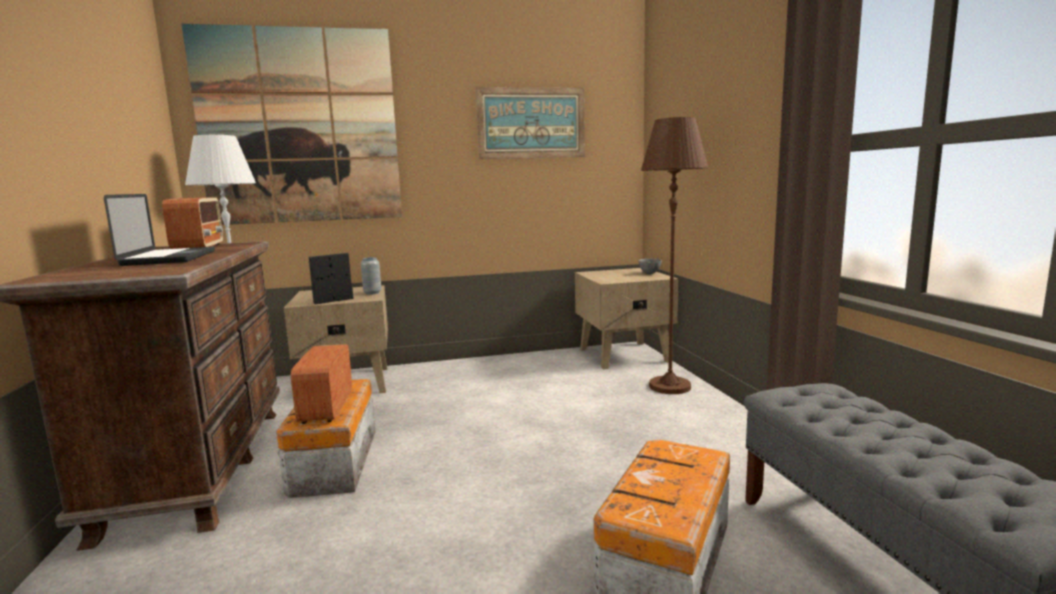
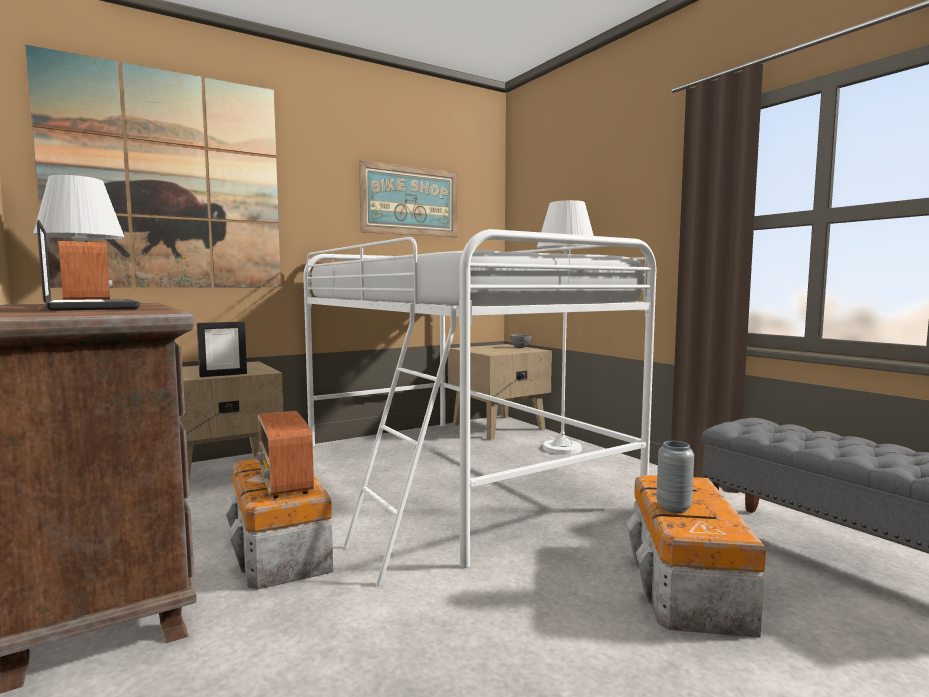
camera: 20 degrees left, 5 degrees down
picture frame [309,253,354,305] -> picture frame turned 150 degrees counterclockwise [197,321,247,377]
grey vase [361,257,381,295] -> grey vase moved to [656,441,694,513]
brown floor lamp [641,117,708,394] -> white floor lamp [537,200,594,455]
none -> white bed [303,229,656,586]

